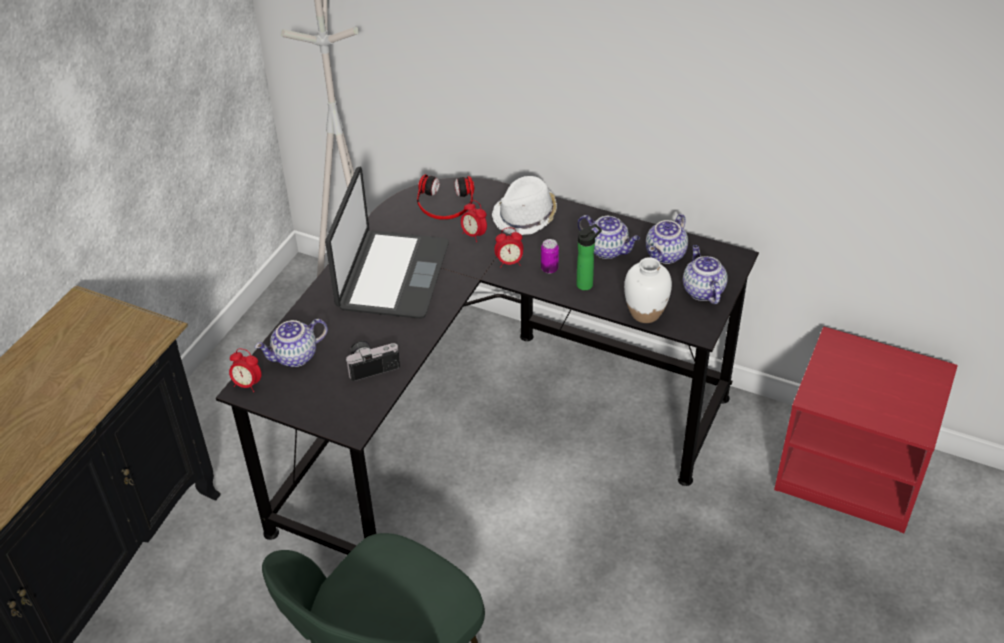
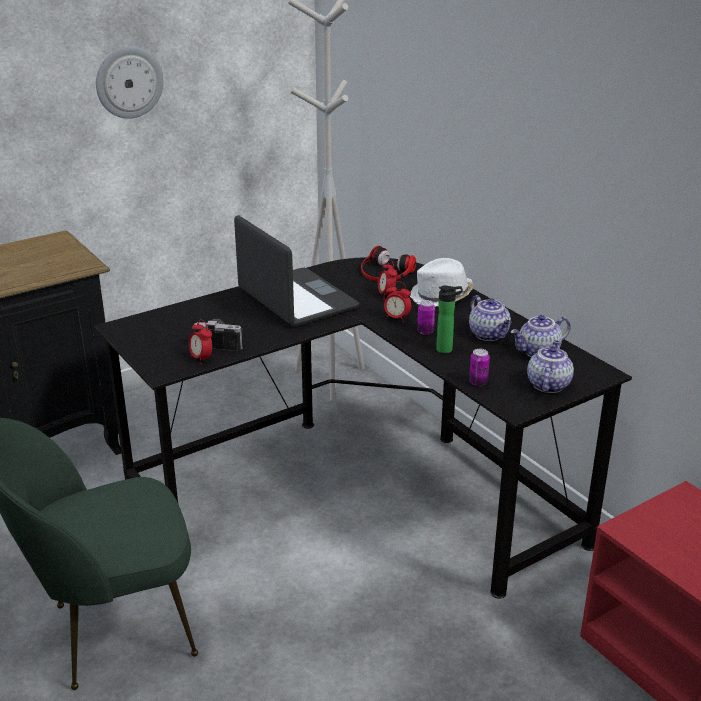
camera: 30 degrees right, 15 degrees down
alarm clock [229,348,262,392] -> alarm clock moved to [188,319,212,362]
teapot [255,319,328,367] -> none
laptop [325,166,449,319] -> laptop turned 75 degrees counterclockwise [234,215,359,326]
white vase [624,257,672,323] -> can [469,349,490,386]
none -> wall clock [96,46,164,119]

